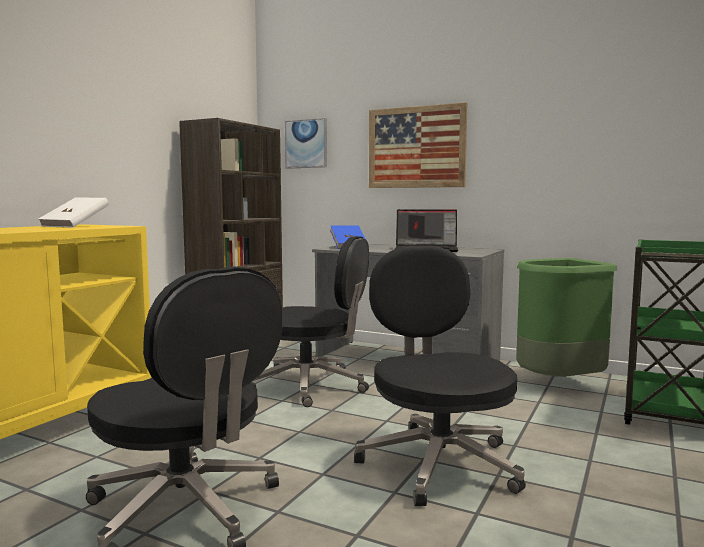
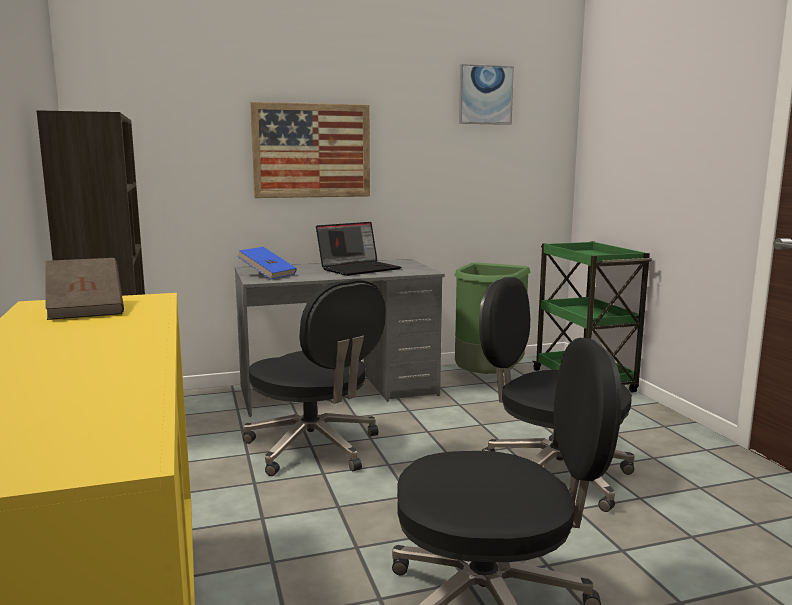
camera: 45 degrees left, 5 degrees up
white book [38,197,109,228] -> brown book [45,258,124,320]
black office chair [251,236,369,407] -> black office chair turned 75 degrees clockwise [243,279,386,476]
picture [285,118,327,169] -> picture moved to [459,64,514,125]

